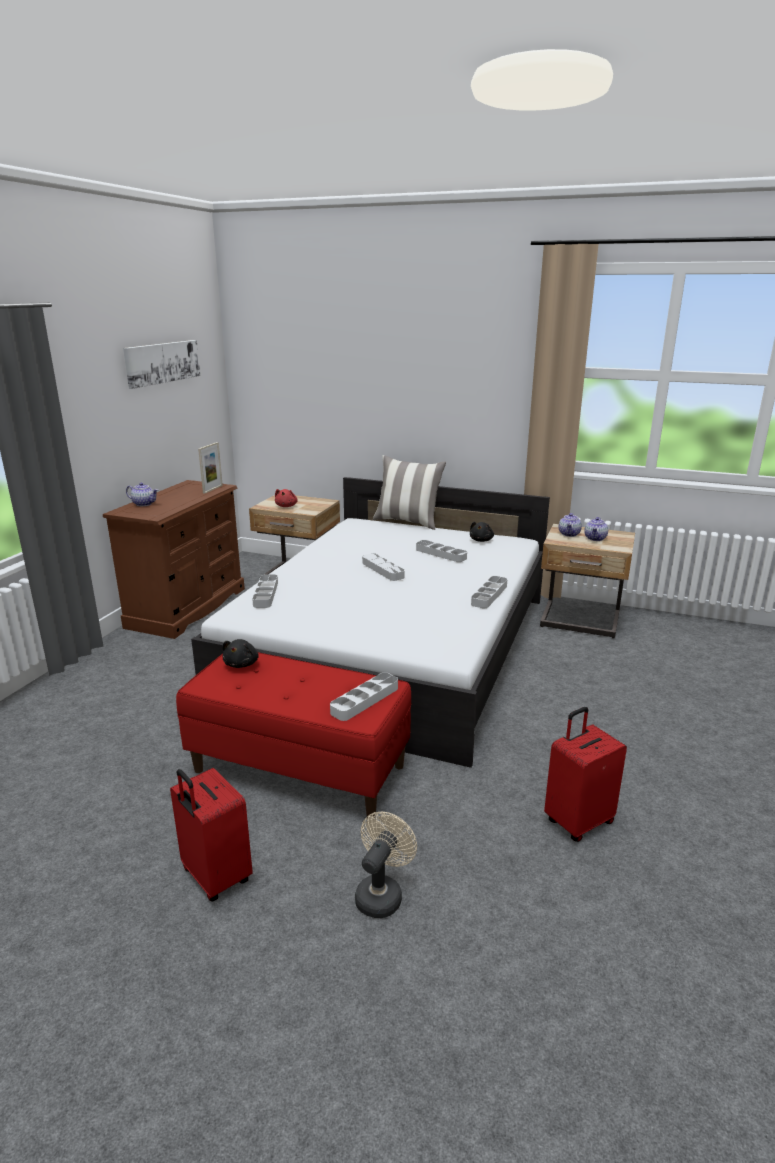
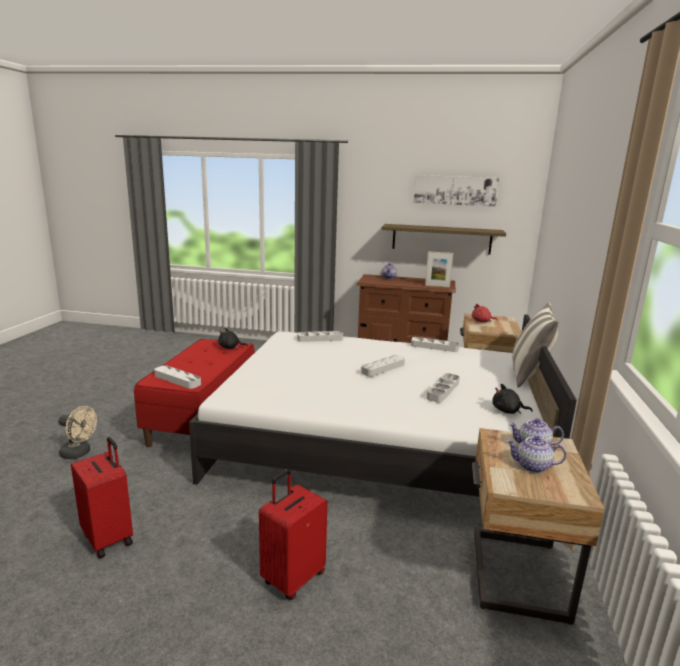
camera: 80 degrees right, 5 degrees down
red suitcase [170,768,253,902] -> red suitcase moved to [259,469,328,600]
grey tray [471,576,507,608] -> grey tray moved to [411,337,459,352]
none -> shelf [382,224,506,255]

